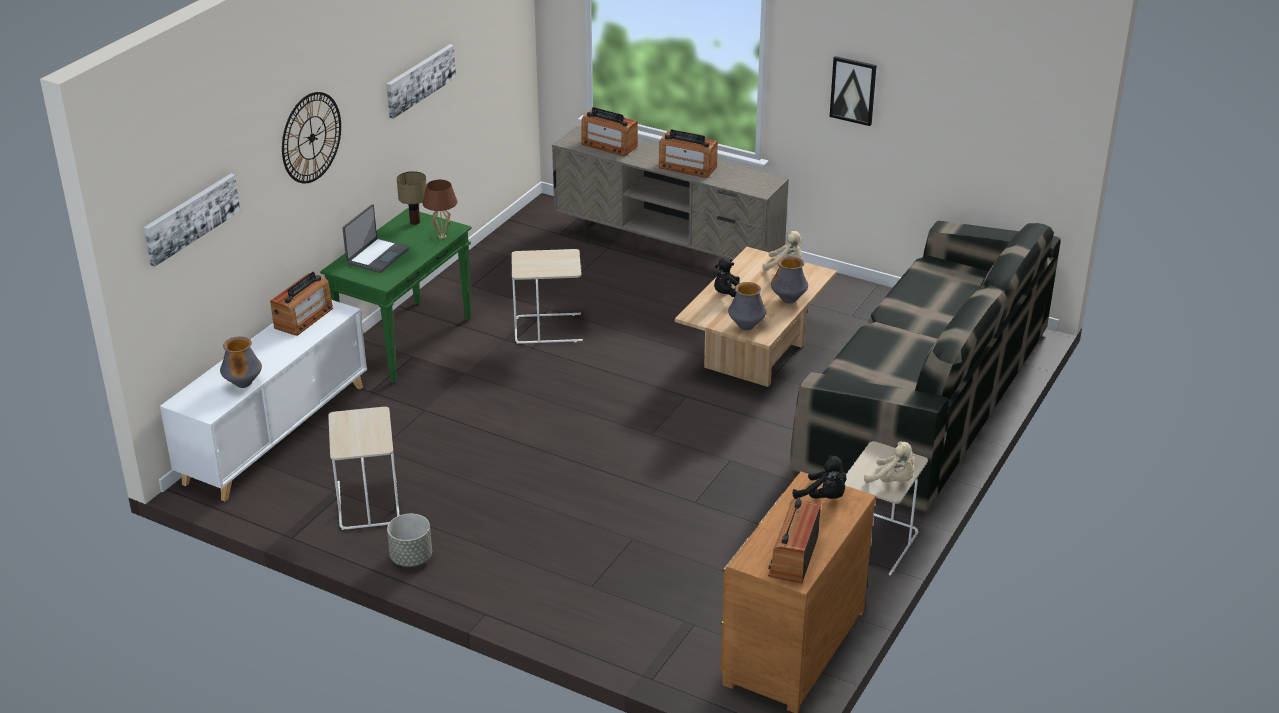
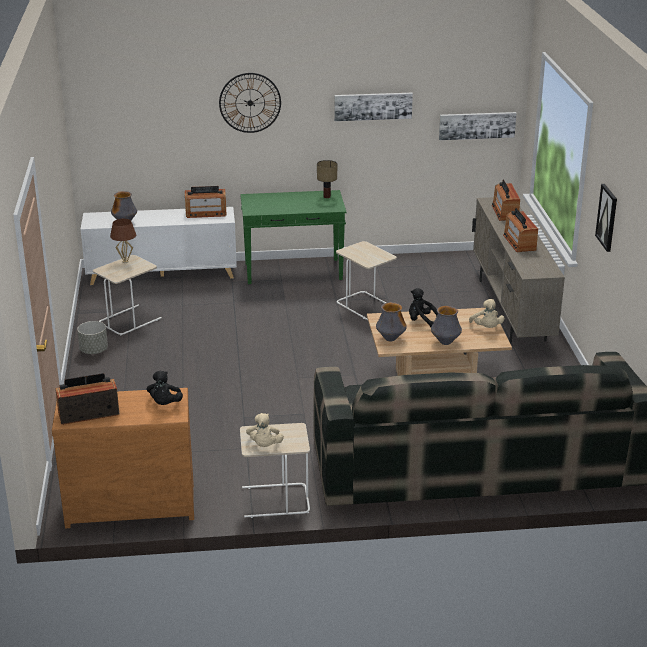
camera: 55 degrees right, 5 degrees down
picture [144,174,240,267] -> picture moved to [439,112,516,140]
laptop [343,204,409,273] -> none
brown table lamp [423,180,457,239] -> brown table lamp moved to [110,219,136,263]

